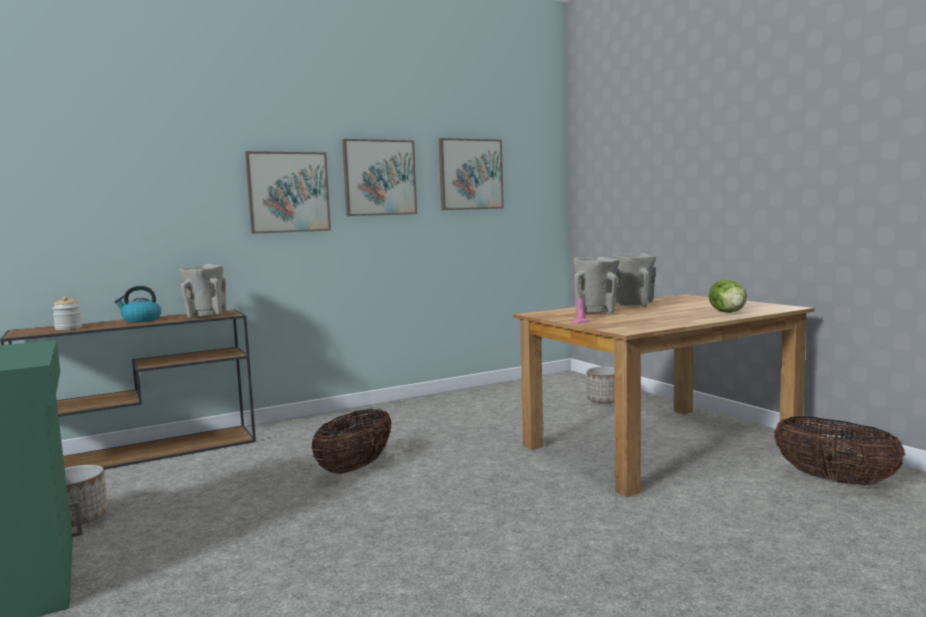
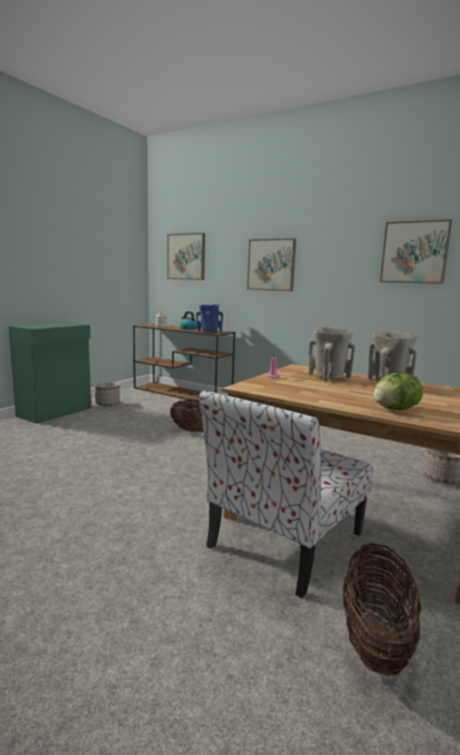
camera: 60 degrees right, 5 degrees up
beige vase [179,264,226,319] -> blue vase [196,304,223,332]
picture [342,139,417,216] -> picture moved to [167,233,205,280]
none -> chair [199,390,373,598]

